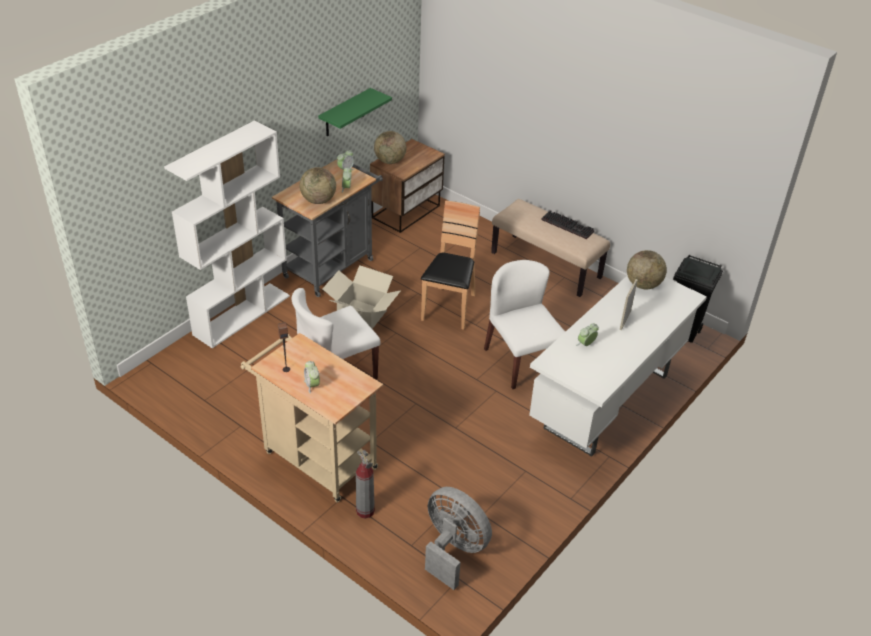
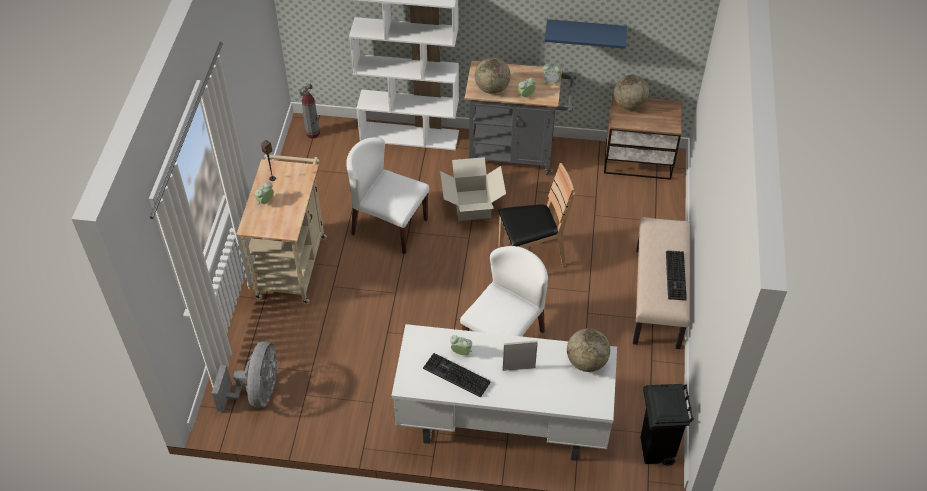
camera: 60 degrees right, 10 degrees up
green shelf [318,88,392,136] -> blue shelf [544,19,627,49]
fire extinguisher [356,450,375,519] -> fire extinguisher moved to [299,83,320,139]
none -> keyboard [423,353,491,398]

